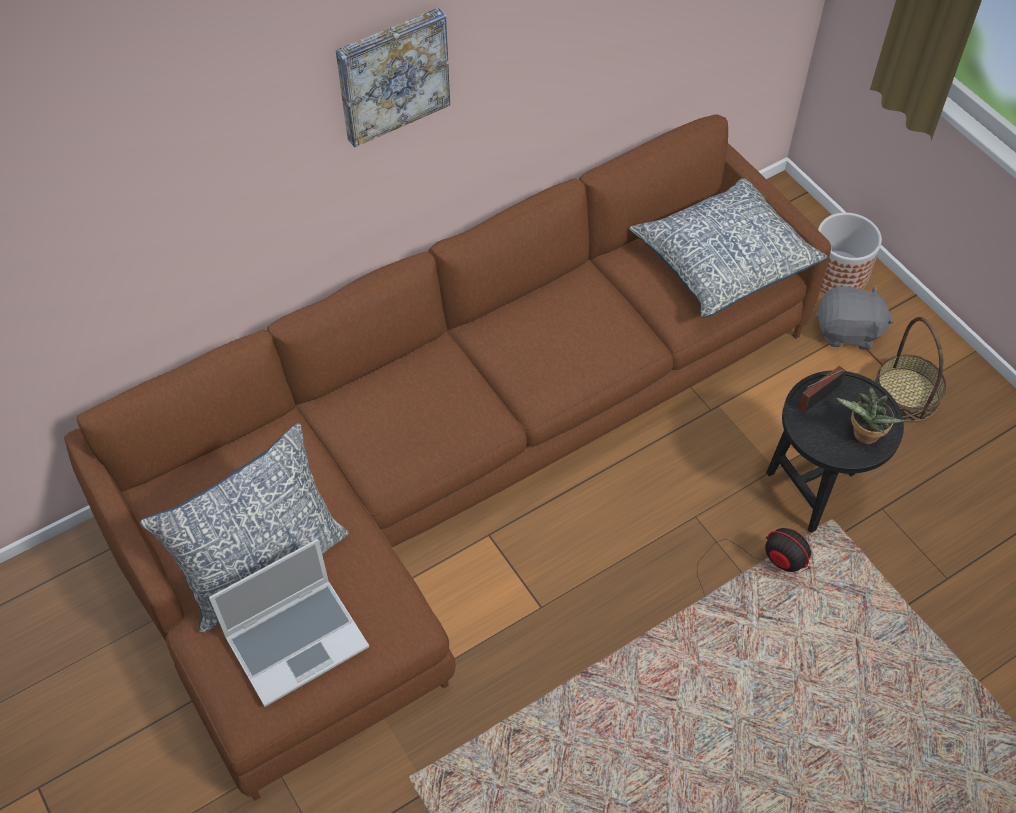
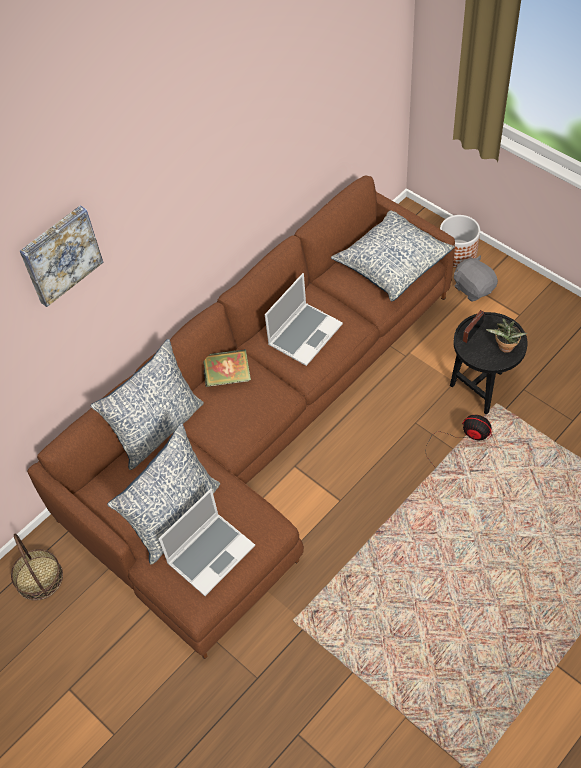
camera: 10 degrees left, 0 degrees up
picture [336,8,450,148] -> picture moved to [20,205,103,307]
grey plush toy [816,285,894,350] -> grey plush toy turned 120 degrees counterclockwise [454,255,498,301]
basket [875,317,946,422] -> basket moved to [11,534,63,601]
none -> pillow [91,339,204,470]
none -> book [203,349,251,387]
none -> laptop [265,273,343,366]

